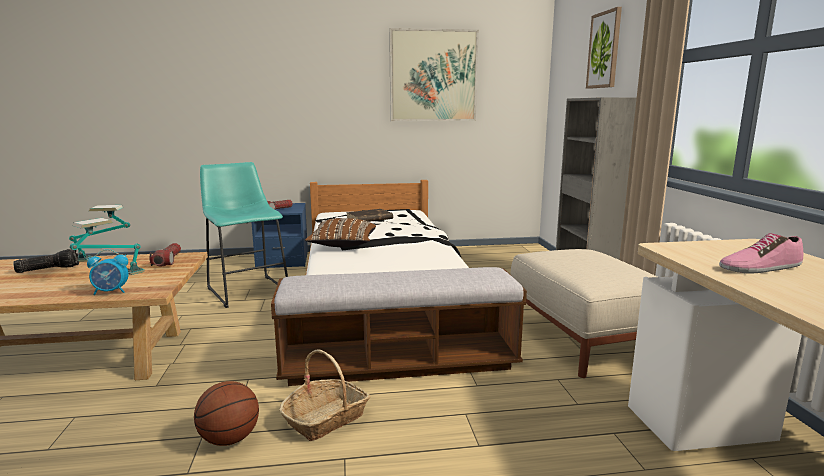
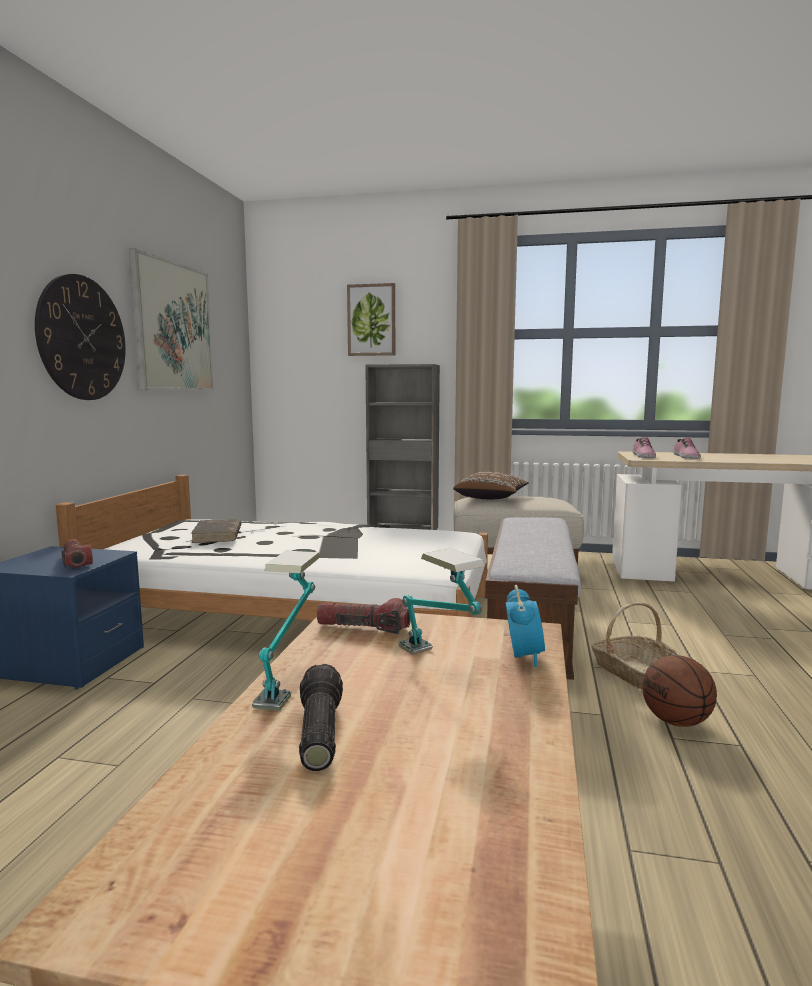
camera: 70 degrees left, 5 degrees down
turquoise stool [200,162,288,308] -> none
brown pillow [305,218,376,247] -> brown pillow moved to [453,472,529,499]
none -> wall clock [35,274,126,400]
none -> shoe [633,437,656,458]

